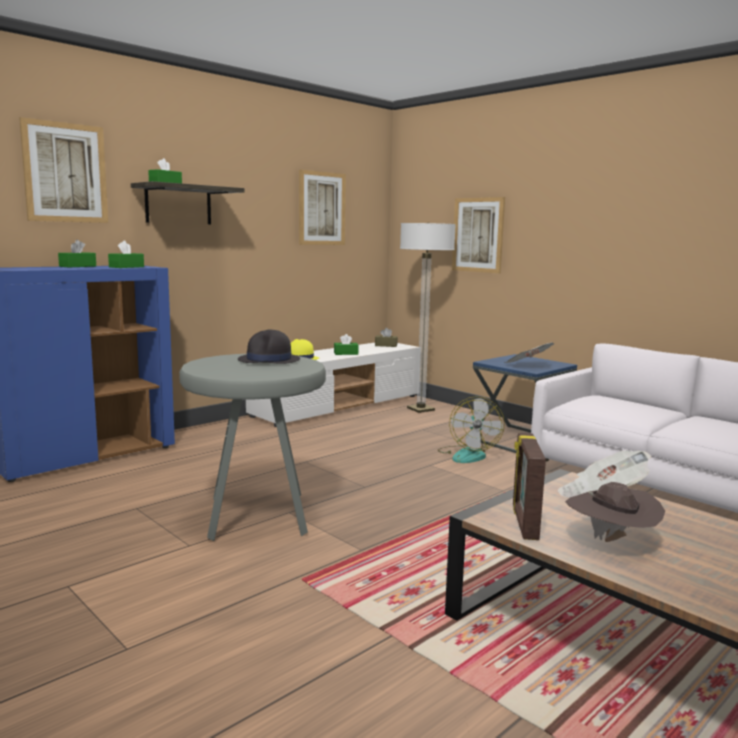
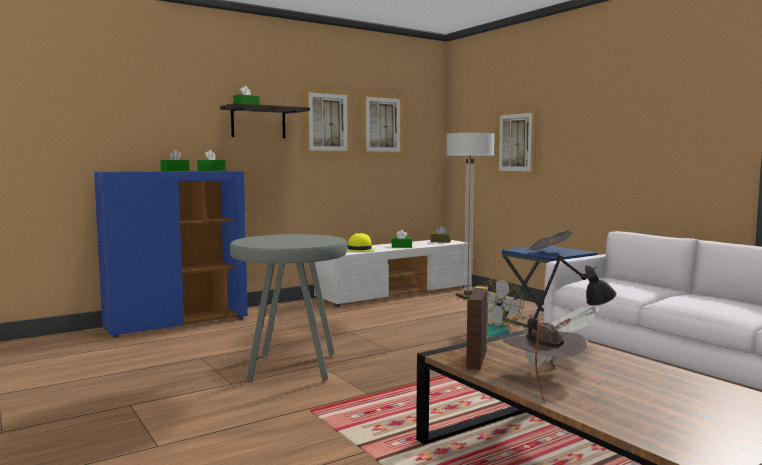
camera: 10 degrees right, 5 degrees down
picture [19,117,108,223] -> picture moved to [304,88,351,154]
black hat [238,329,300,364] -> none
none -> black table lamp [528,255,617,403]

